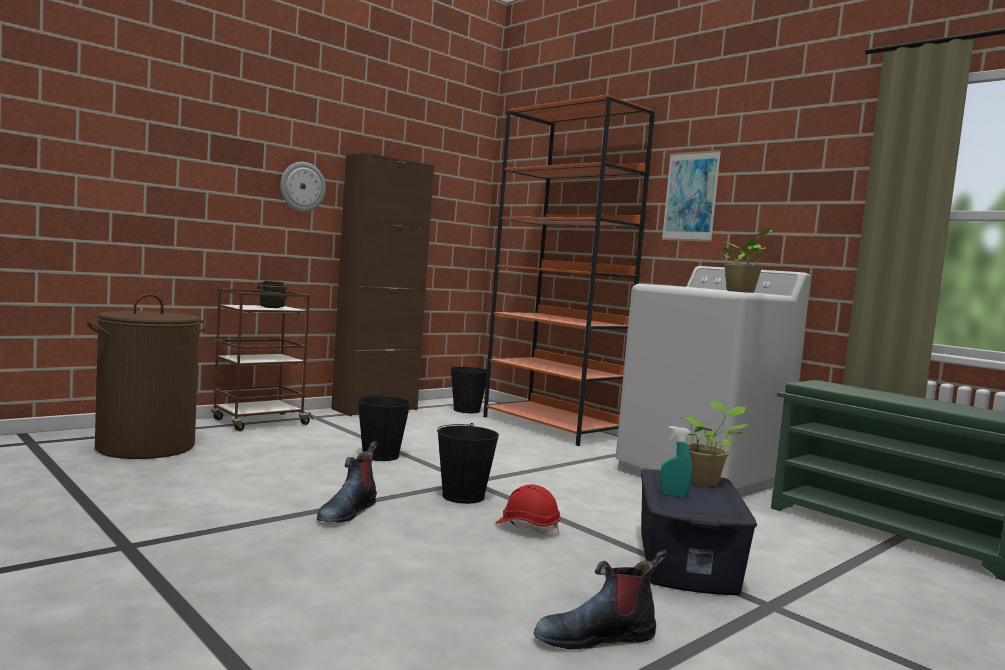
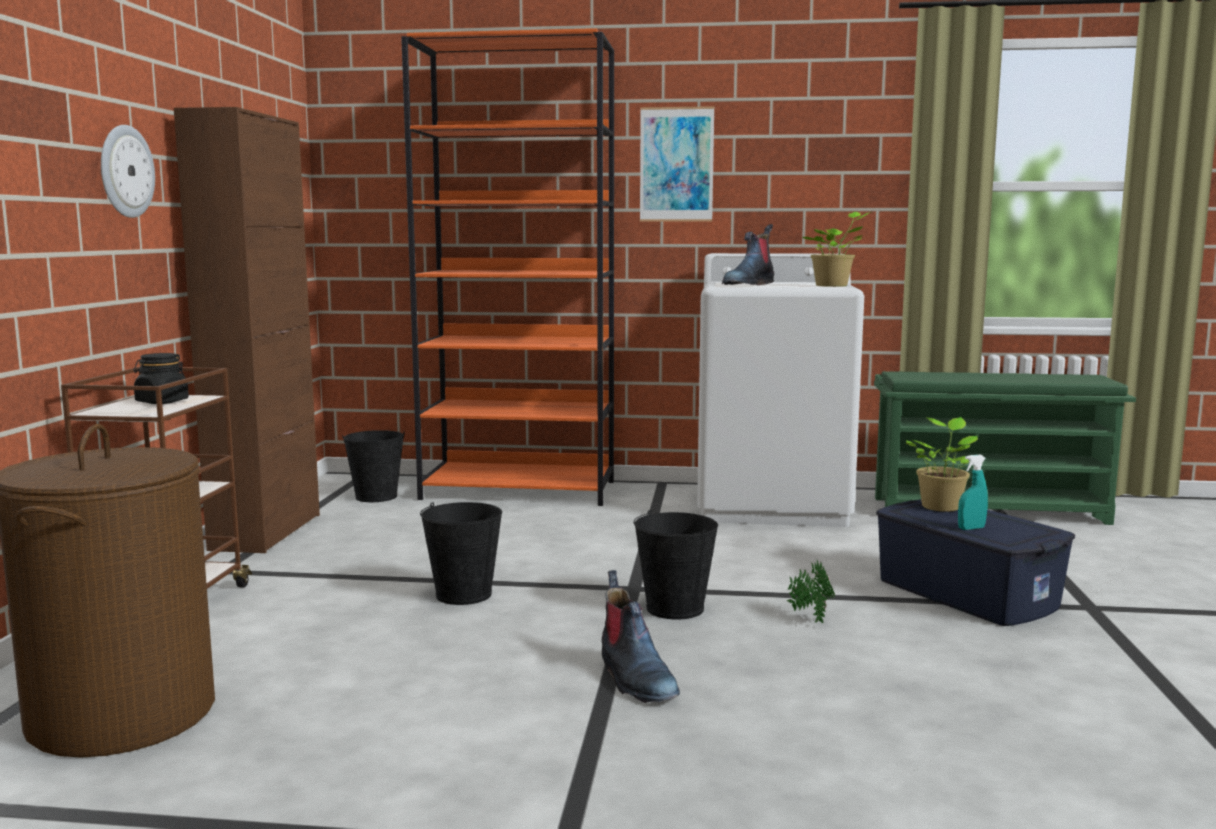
camera: 40 degrees left, 5 degrees up
red hard hat [495,484,561,536] -> potted plant [786,559,835,623]
boot [534,550,667,650] -> boot moved to [722,224,774,285]

